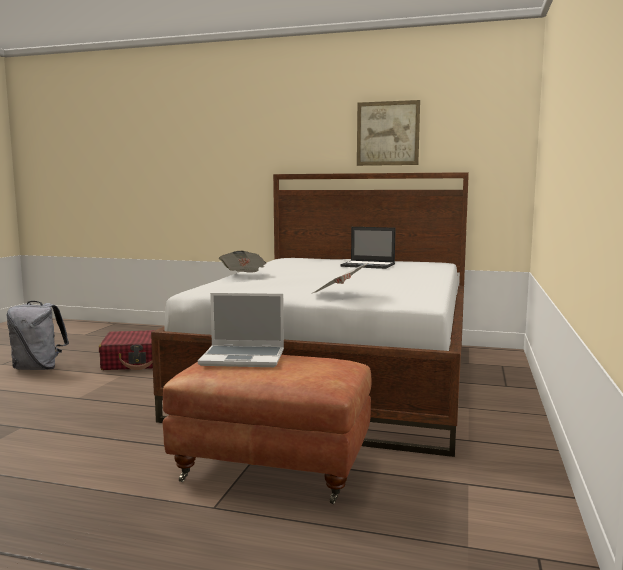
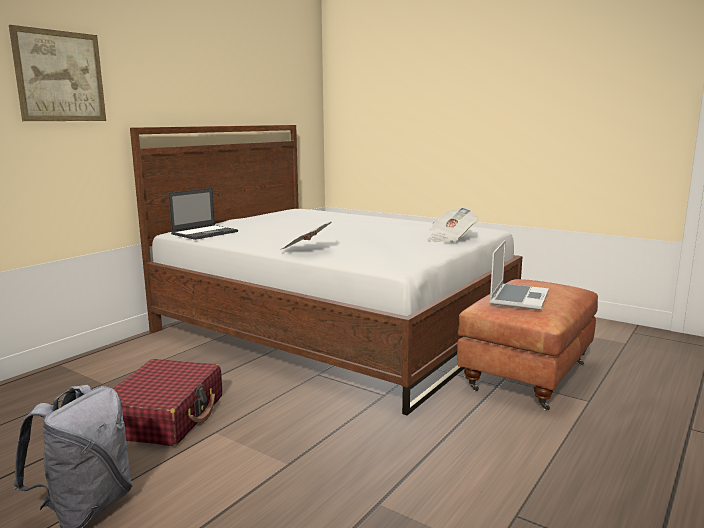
camera: 70 degrees left, 5 degrees up
laptop [340,227,396,269] -> laptop moved to [168,188,238,240]
picture [357,100,420,166] -> picture moved to [9,25,106,121]

